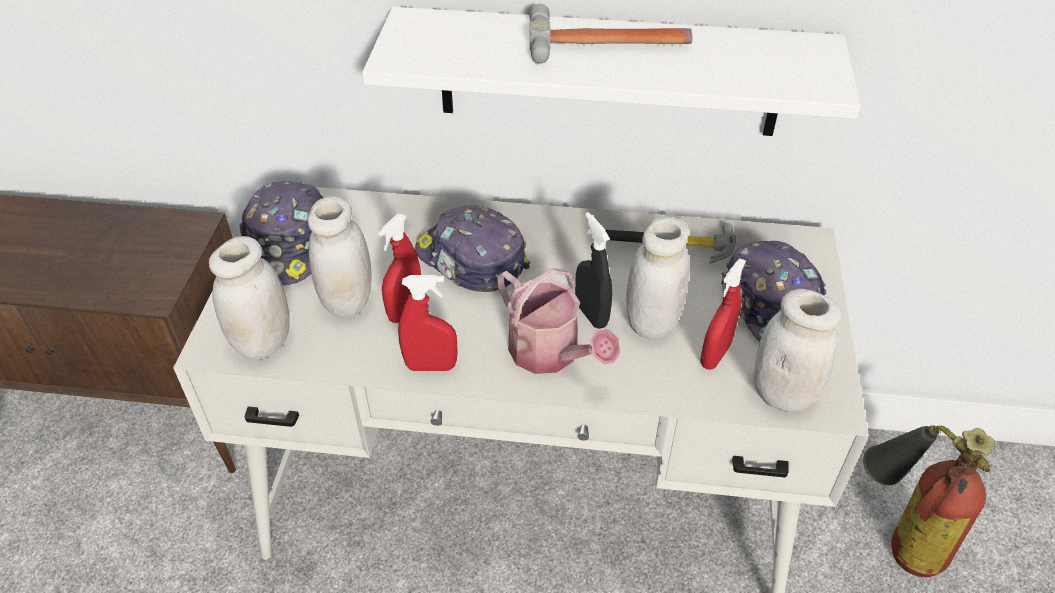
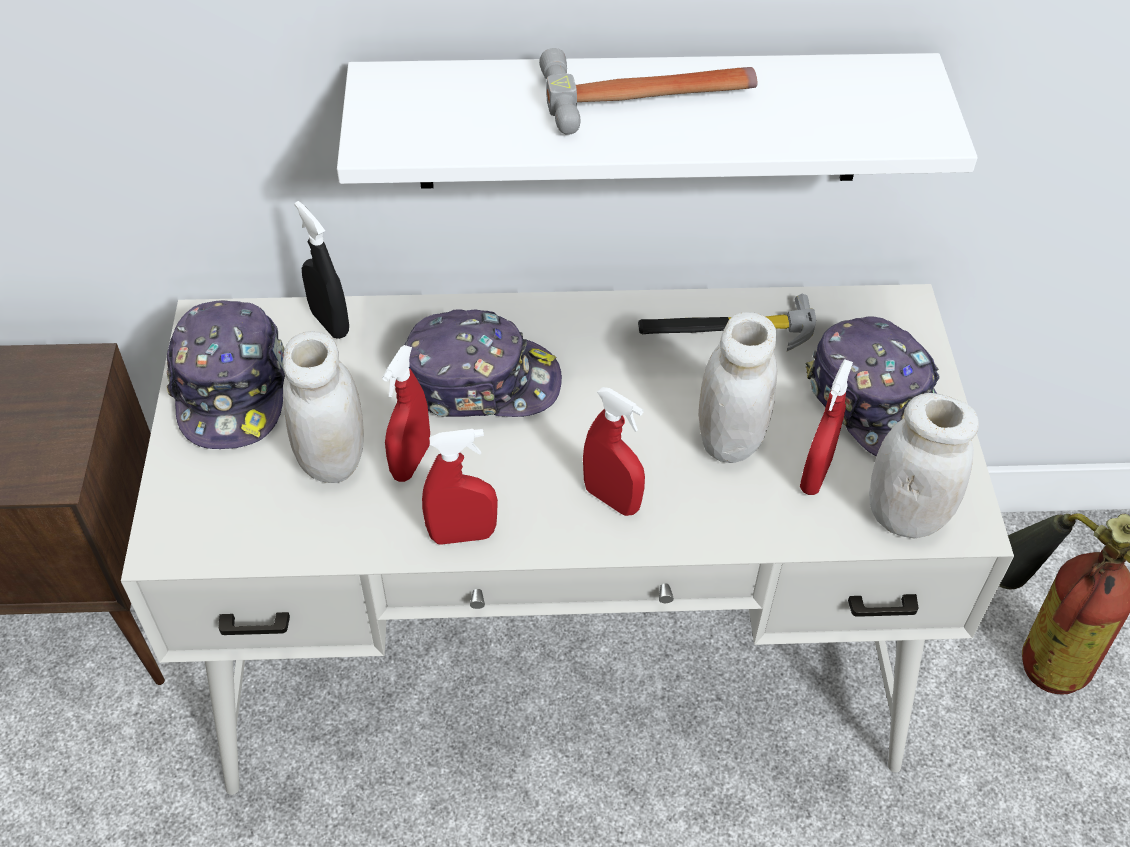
camera: 10 degrees left, 5 degrees up
white jar [209,236,290,361] -> none
cap [415,205,530,292] -> cap turned 150 degrees clockwise [405,309,562,417]
watering can [497,268,620,374] -> red spray bottle [583,387,645,516]
black spray bottle [575,212,612,329] -> black spray bottle moved to [295,201,349,339]

